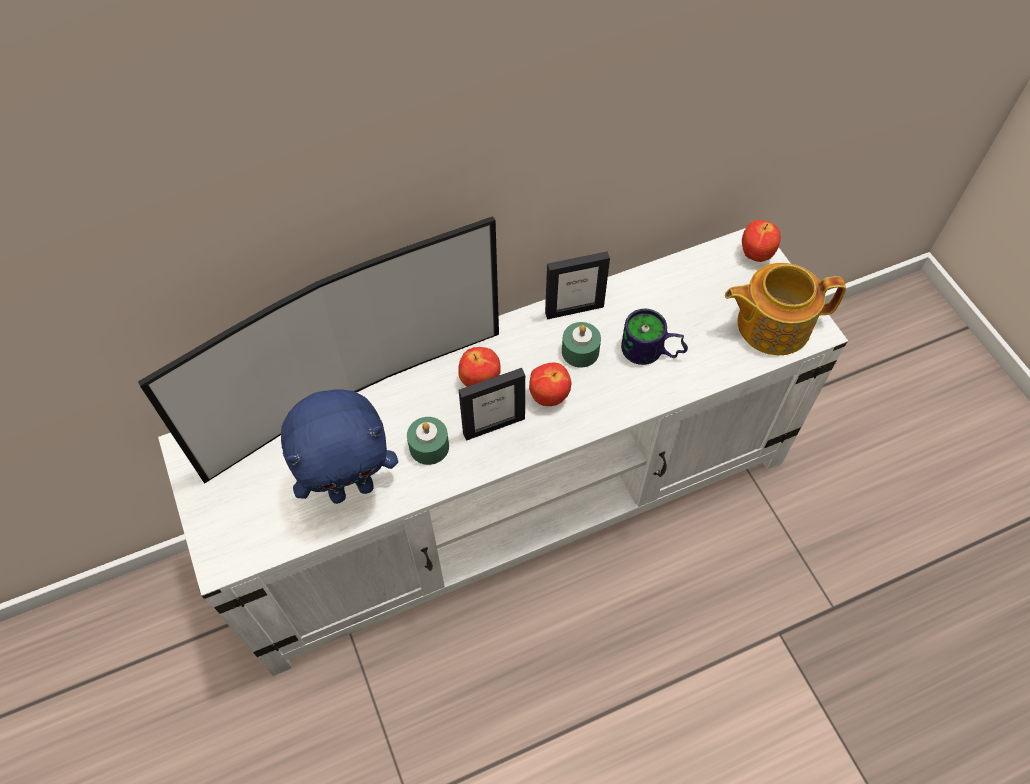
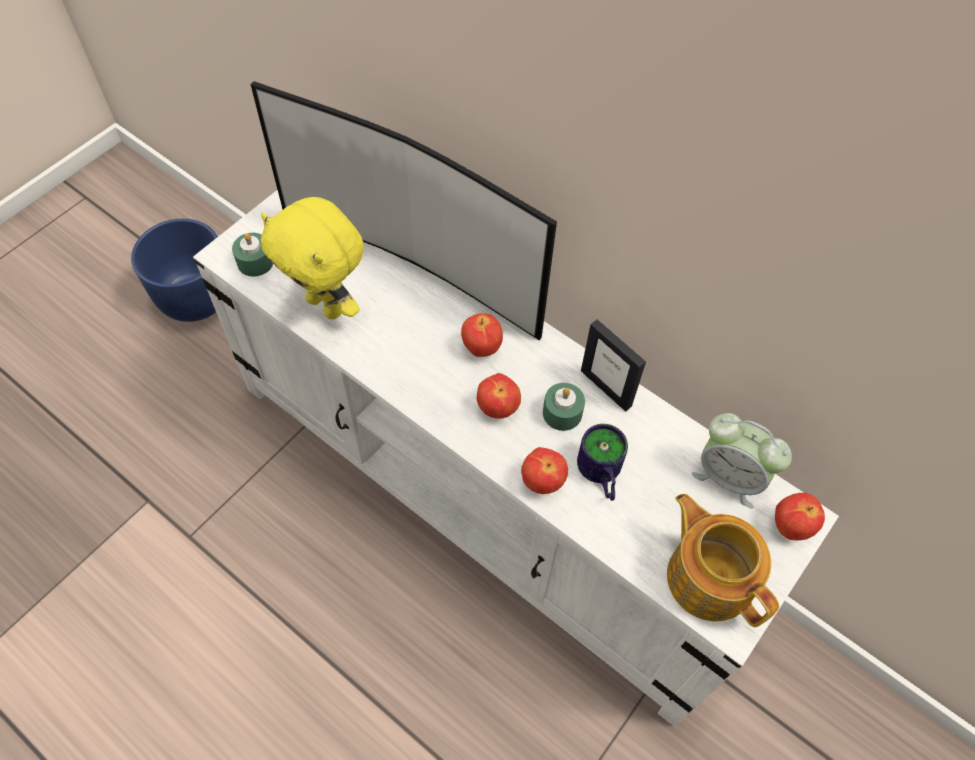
camera: 60 degrees right, 0 degrees up
blue plush toy [281,389,398,504] -> yellow plush toy [261,197,364,319]
green candle [407,417,449,465] -> green candle moved to [232,233,273,277]
picture frame [459,368,525,441] -> none
none -> blue planter [131,219,218,322]
none -> apple [521,447,568,494]
none -> alarm clock [691,413,792,509]

